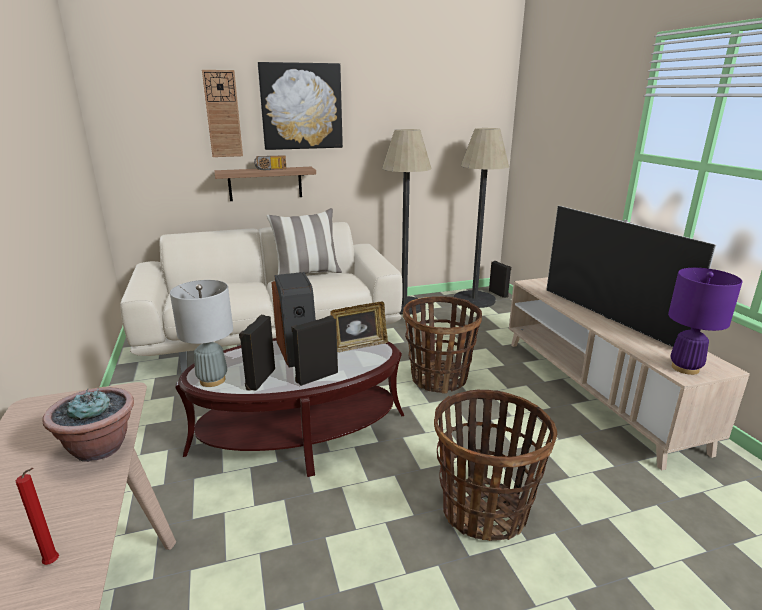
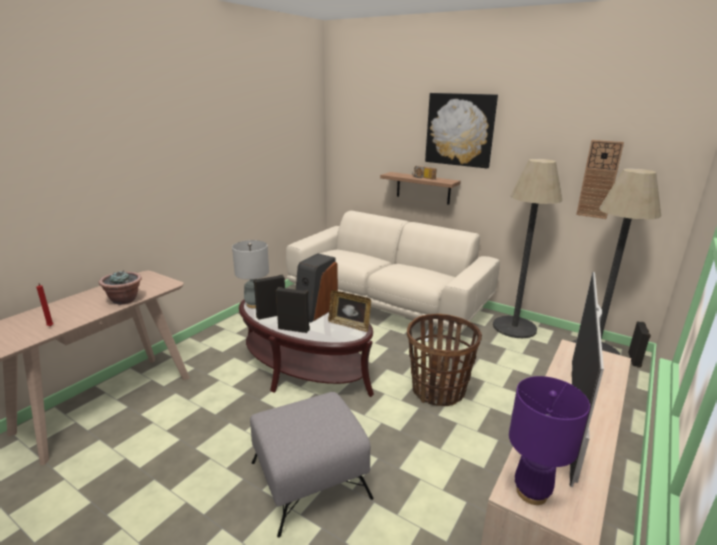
camera: 50 degrees right, 0 degrees up
wall clock [202,70,243,157] -> wall clock moved to [576,140,624,219]
pillow [267,208,342,275] -> none
basket [434,390,557,541] -> grey ottoman [250,392,374,538]

